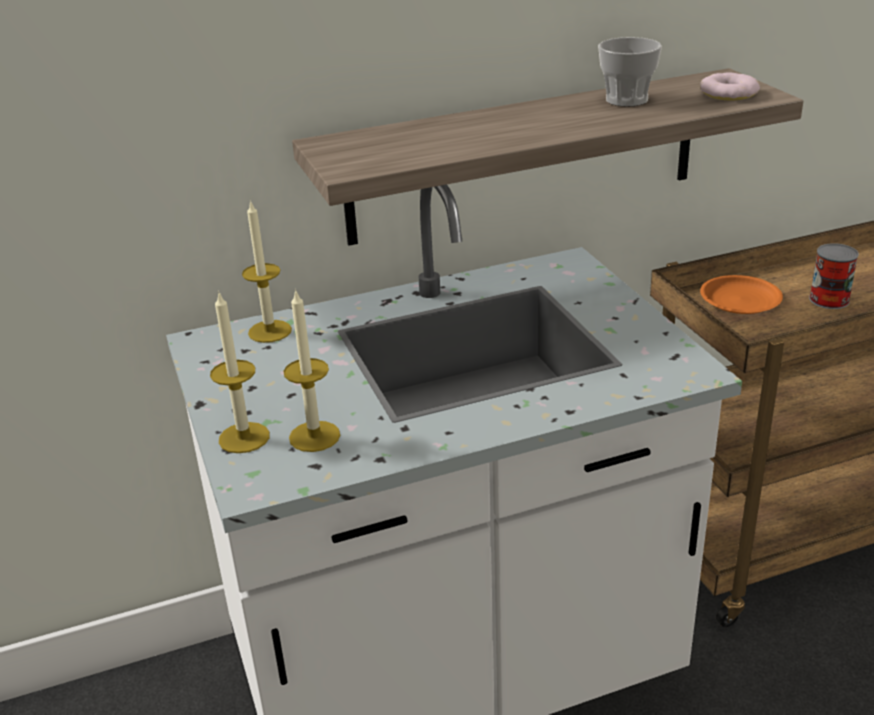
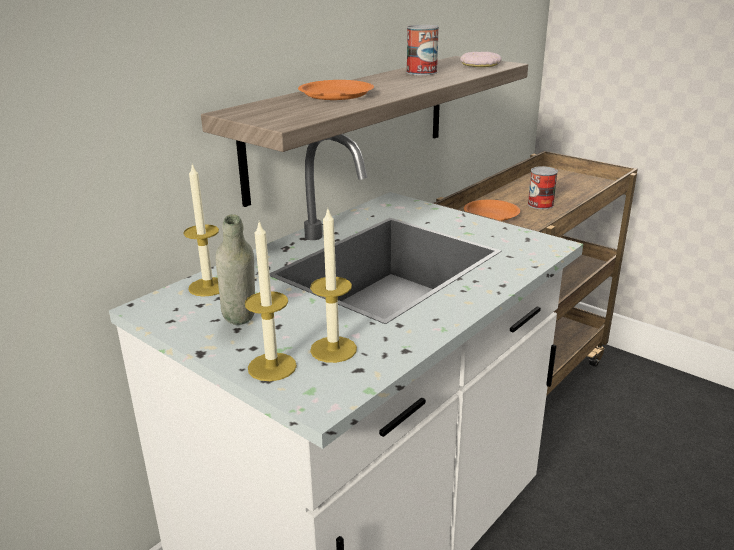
camera: 30 degrees left, 5 degrees down
cup [598,37,662,106] -> can [406,25,439,75]
none -> grey bottle [216,214,255,325]
none -> orange plate [298,80,374,100]

